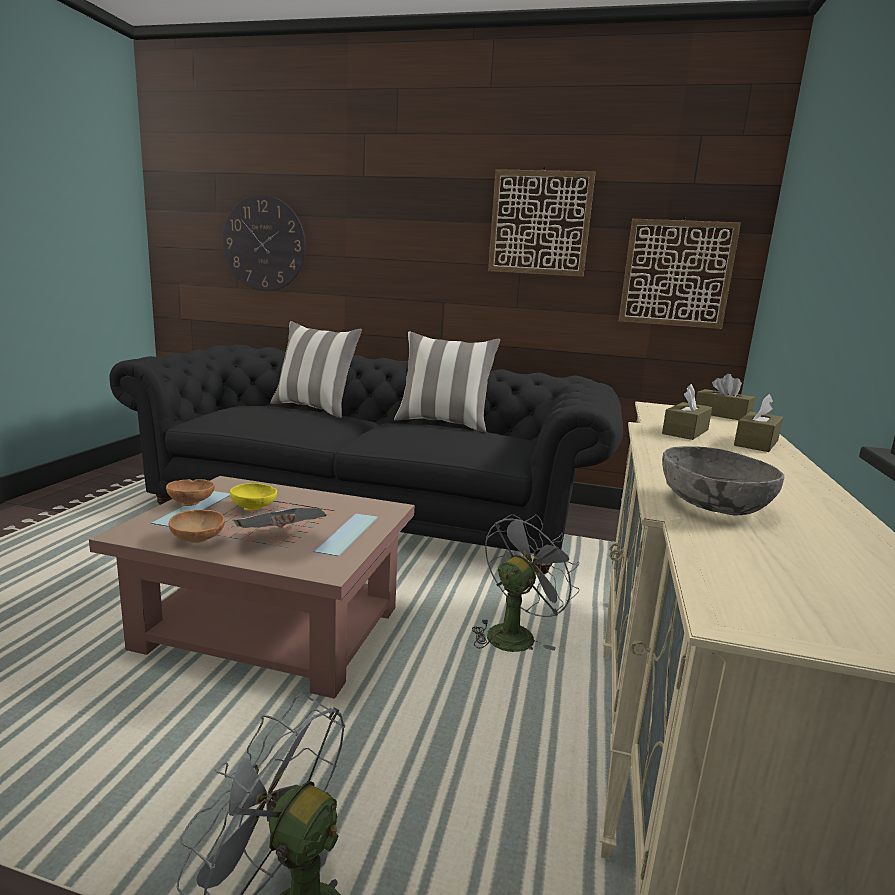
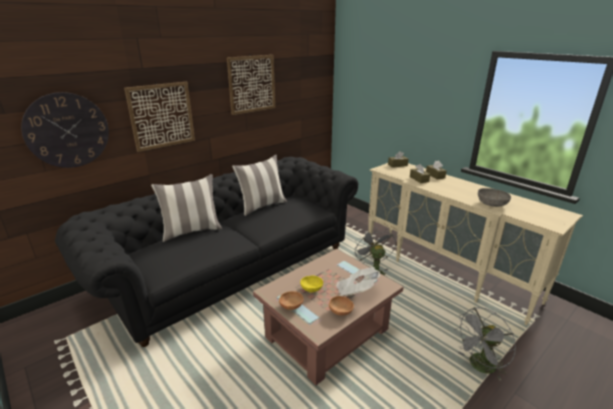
camera: 55 degrees left, 10 degrees up
picture [619,217,741,329] -> picture moved to [124,82,195,152]

